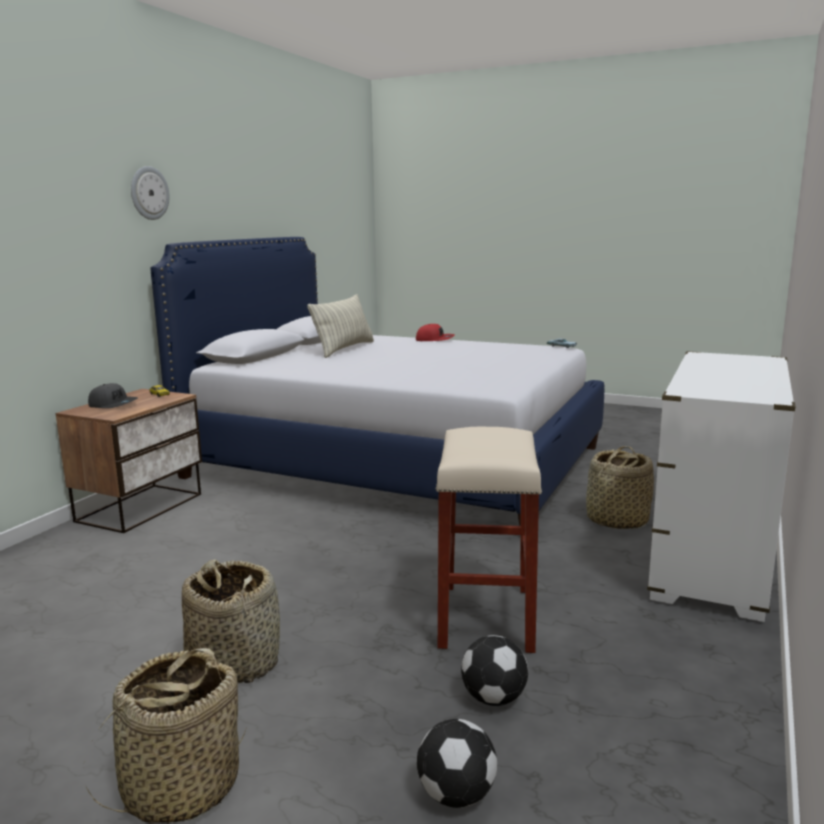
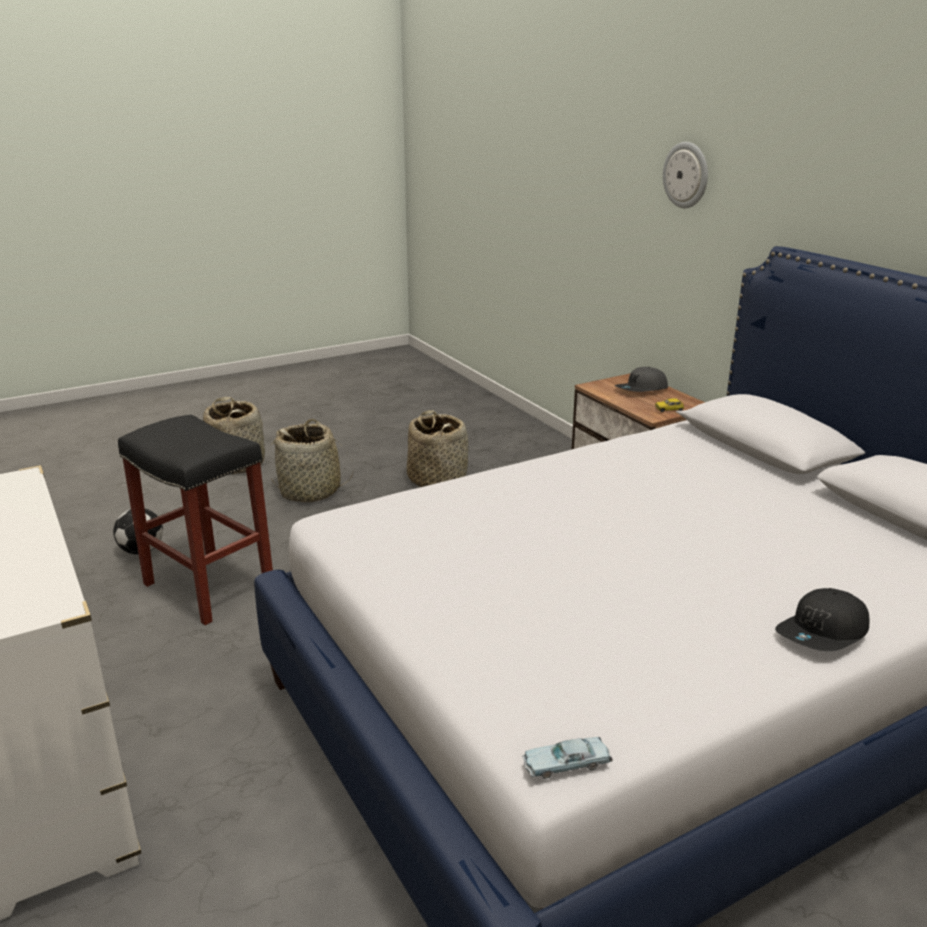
camera: 125 degrees right, 10 degrees up
wall clock [131,166,170,220] -> wall clock moved to [663,142,708,208]
pillow [307,294,374,358] -> none
red cap [416,324,455,341] -> black cap [775,588,869,651]
football [417,719,497,808] -> none
beige stool [436,427,542,653] -> black stool [118,415,273,625]
basket [586,446,654,529] -> basket moved to [407,410,468,487]

